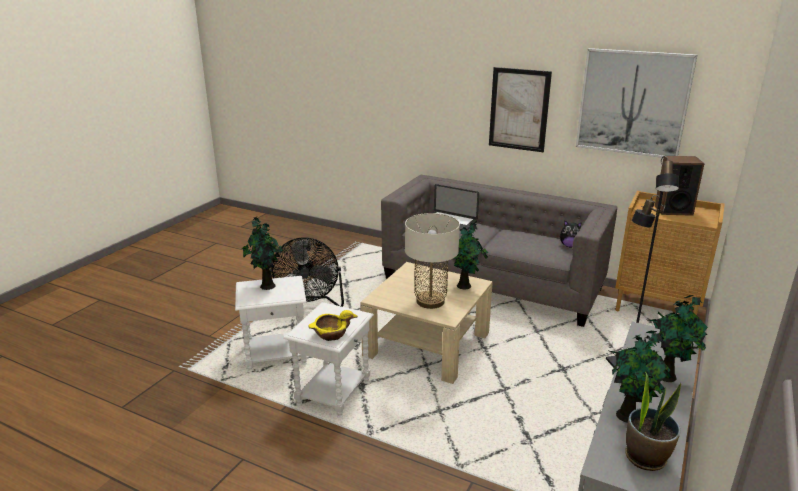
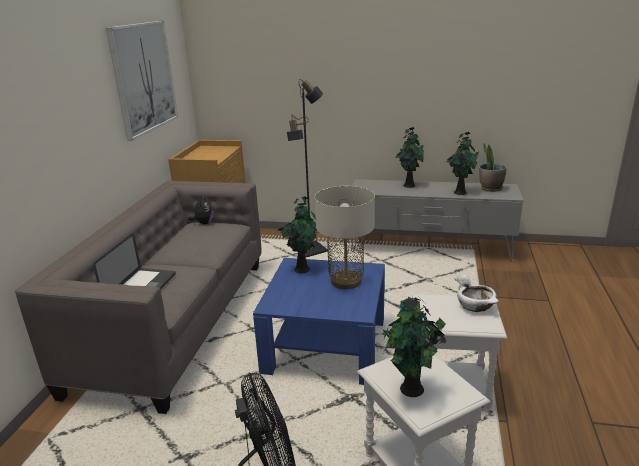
camera: 105 degrees left, 0 degrees up
yellow bowl [308,310,358,341] -> white bowl [454,274,499,312]
beige coffee table [361,262,493,384] -> blue coffee table [253,258,385,385]
picture [489,67,552,152] -> none
speaker [655,156,705,216] -> none

